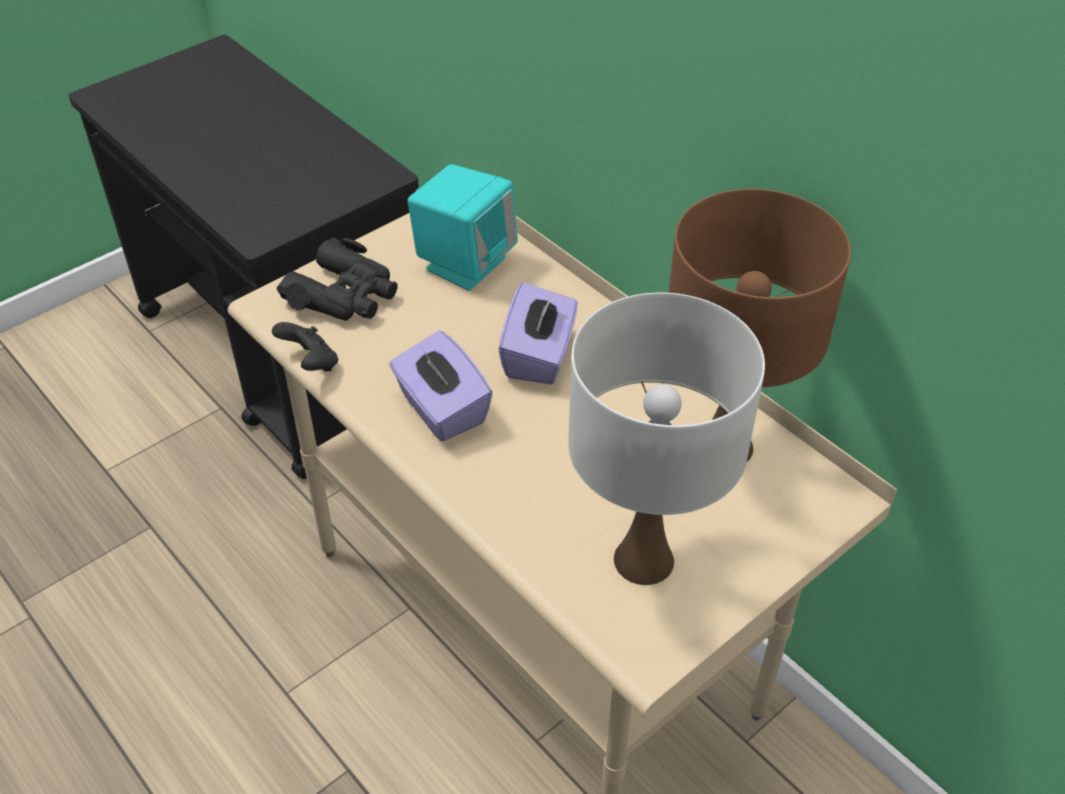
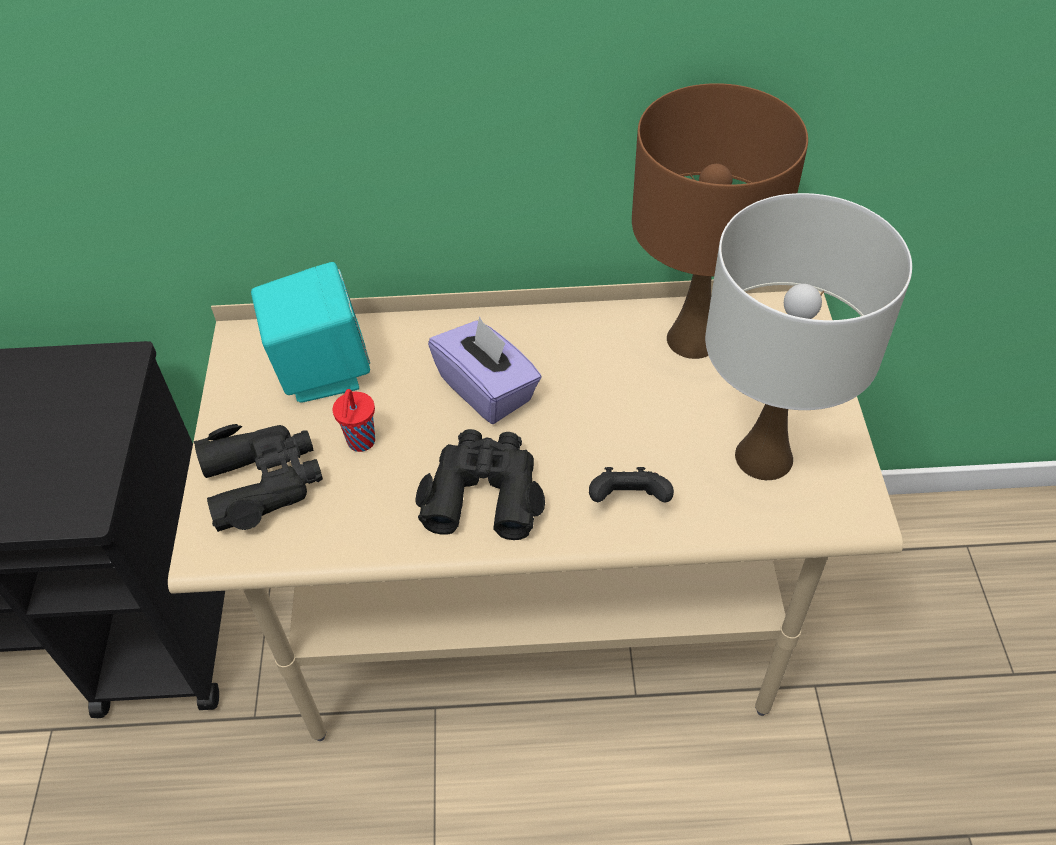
camera: 50 degrees left, 5 degrees up
black game controller [272,322,338,372] -> black game controller moved to [589,467,674,503]
purple tissue box [389,330,493,441] -> black binoculars [416,429,545,540]
none -> red cup [333,389,375,452]

